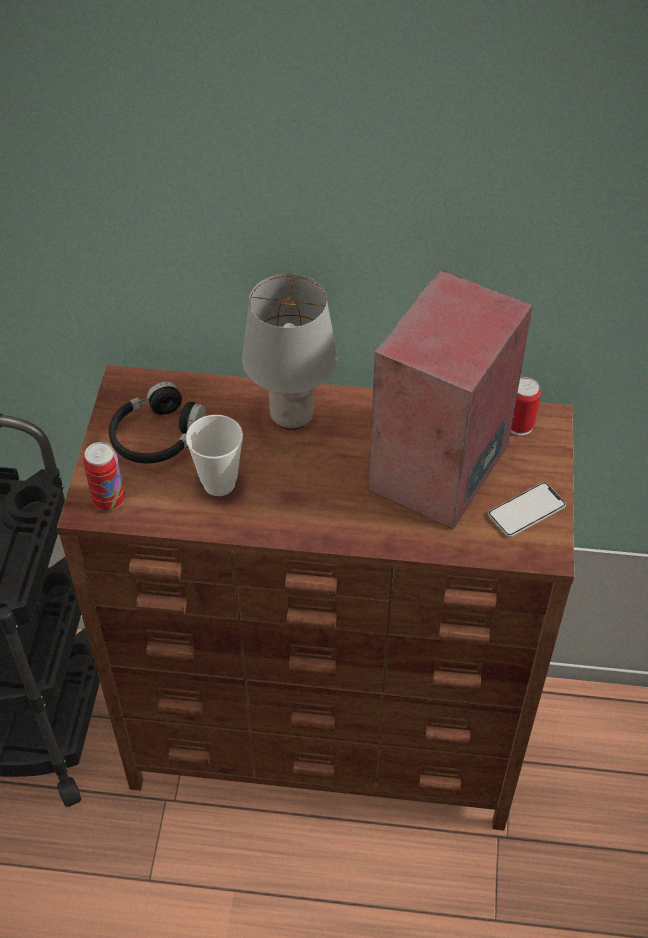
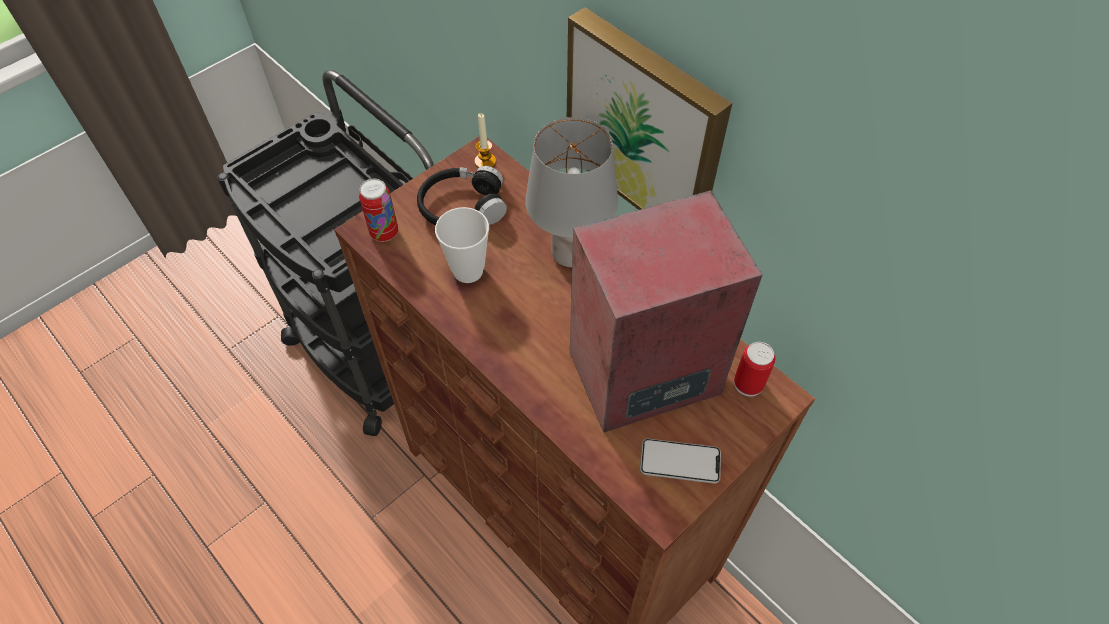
camera: 40 degrees right, 5 degrees up
none -> candle [475,113,496,168]
none -> picture [567,7,732,210]

